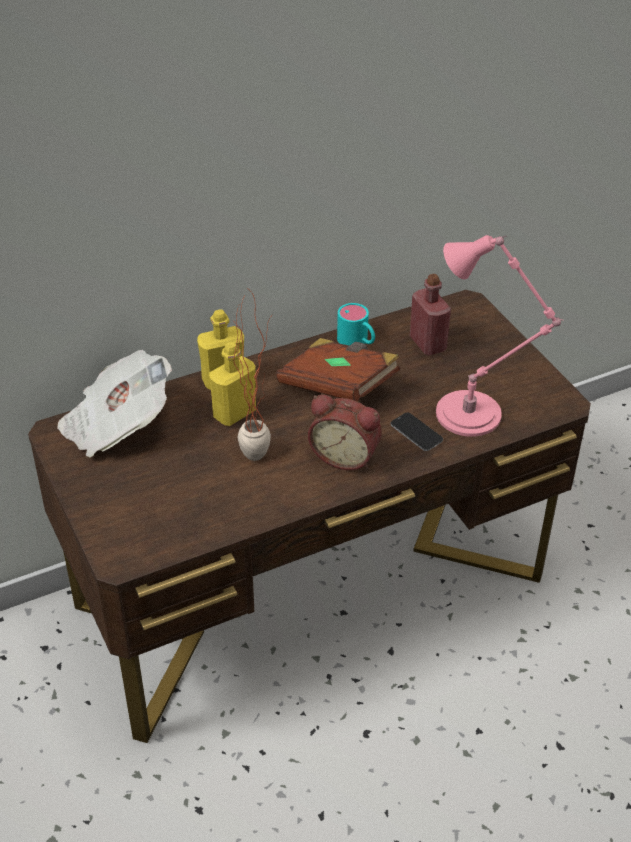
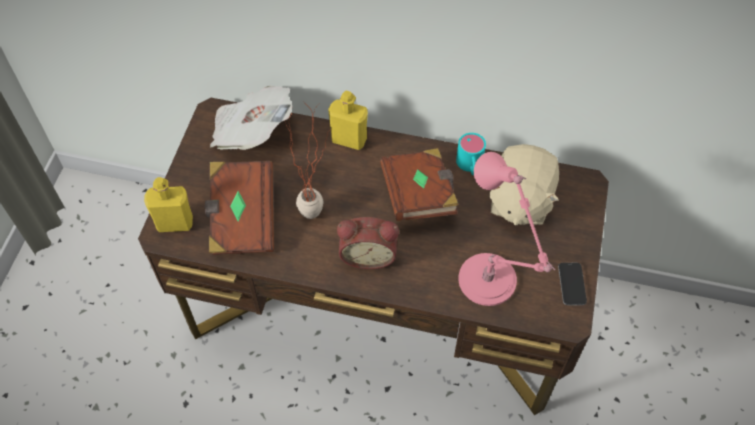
camera: 40 degrees right, 15 degrees up
yellow bottle [209,342,256,426] -> yellow bottle moved to [144,177,193,232]
alarm clock [308,395,382,470] -> alarm clock turned 60 degrees counterclockwise [337,217,399,269]
phone [390,413,443,451] -> phone moved to [558,263,587,305]
red bottle [410,274,451,355] -> beige plush toy [490,144,559,226]
none -> brown book [205,161,274,255]

